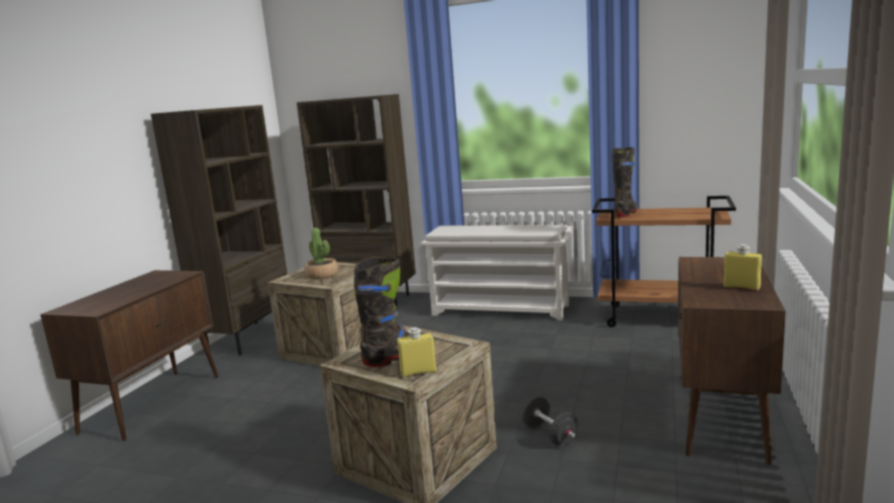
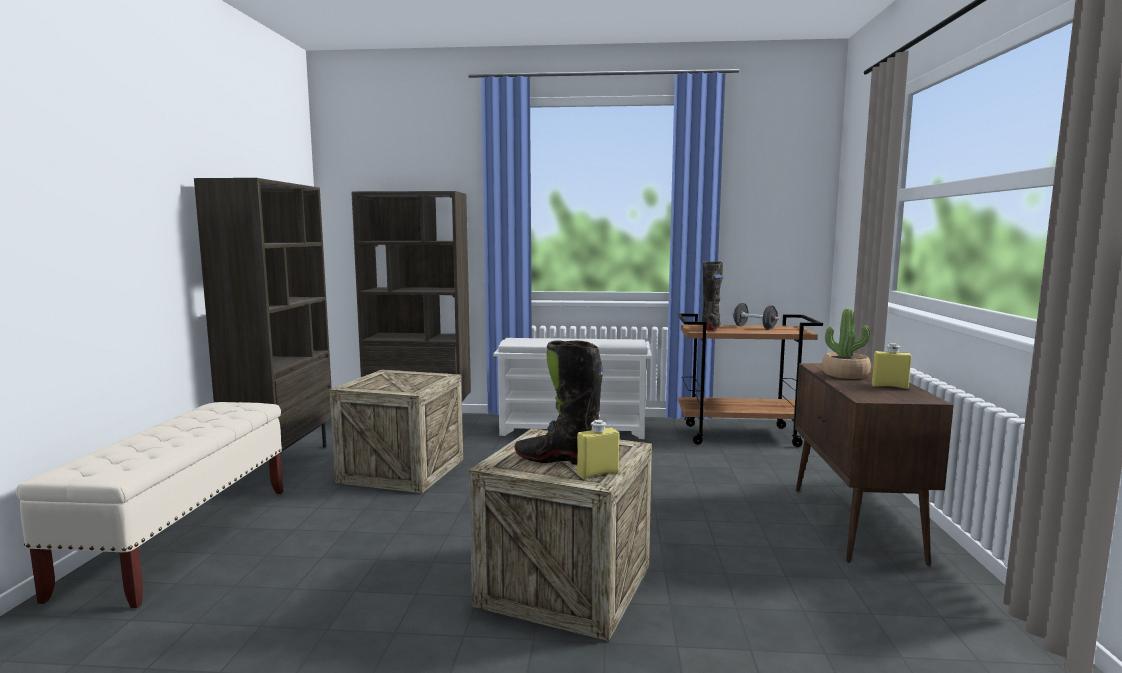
camera: 15 degrees left, 5 degrees down
brown cabinet [40,270,218,441] -> beige bench [16,402,283,608]
potted plant [305,228,338,279] -> potted plant moved to [822,308,871,379]
black boot [354,257,426,367] -> black boot turned 120 degrees counterclockwise [515,340,603,465]
black dumbbell [522,396,579,447] -> black dumbbell moved to [732,303,780,330]

